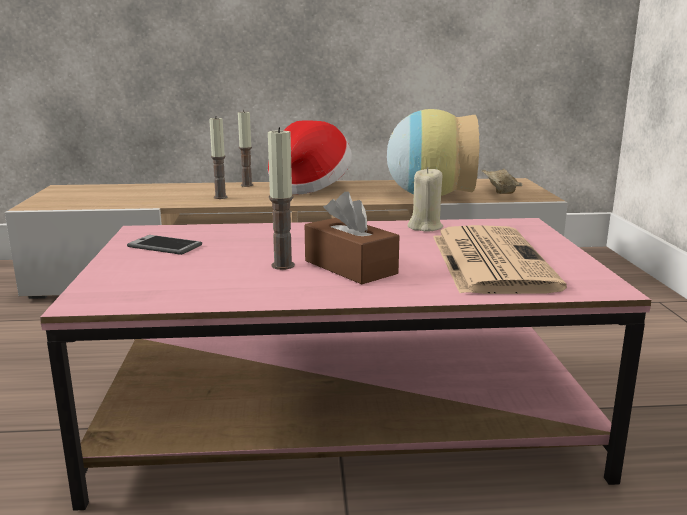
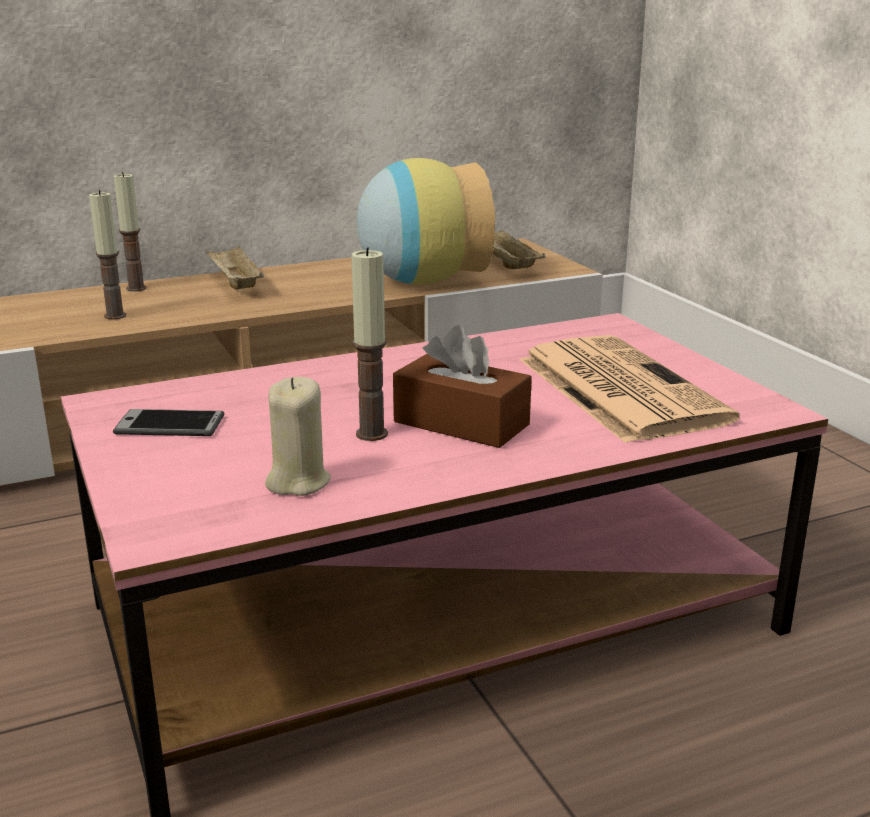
camera: 20 degrees left, 5 degrees up
hat [268,120,352,195] -> beige tray [206,246,264,289]
beige candle [407,167,443,232] -> beige candle moved to [265,377,331,496]

